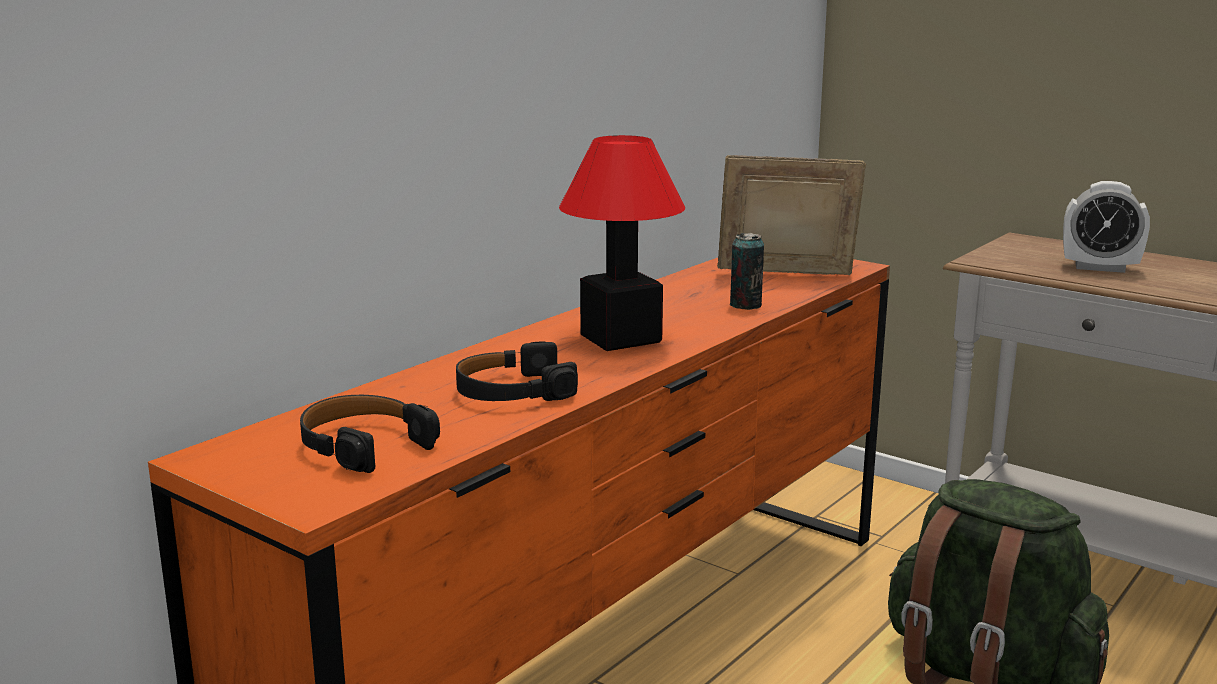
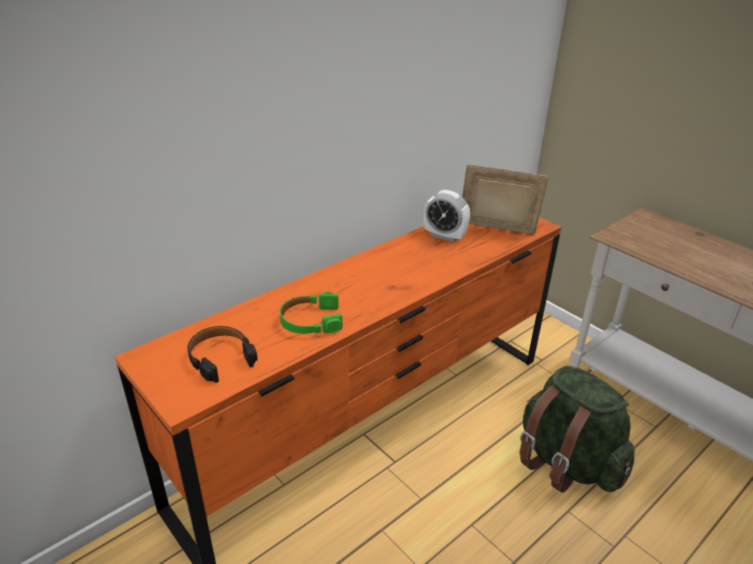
camera: 10 degrees right, 15 degrees up
black headphones [456,341,578,401] -> green headphones [280,292,342,334]
table lamp [559,135,685,351] -> none
can [730,233,764,310] -> none
alarm clock [1063,181,1150,273] -> alarm clock moved to [424,190,470,242]

